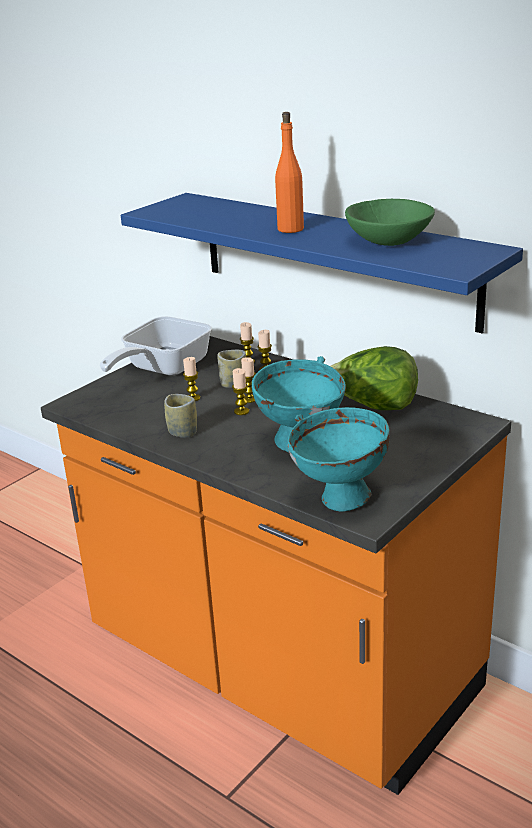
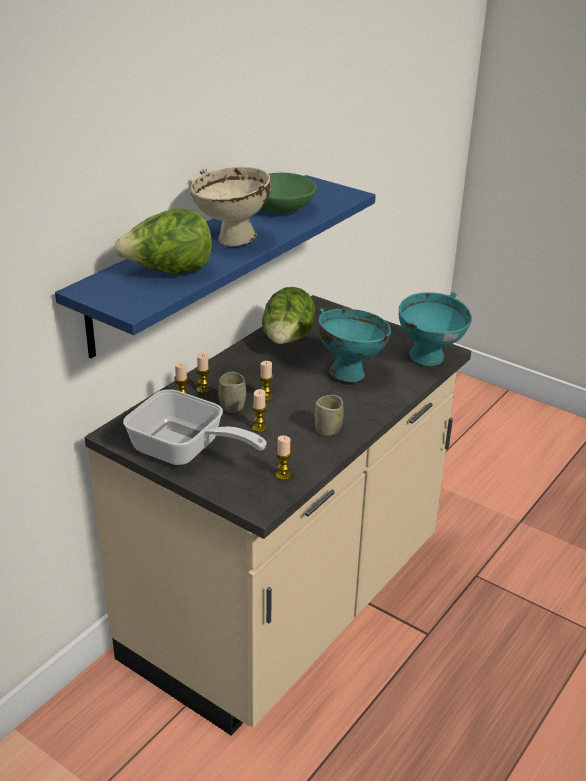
camera: 95 degrees left, 5 degrees up
orange counter [41,336,511,795] -> beige counter [84,295,471,736]
candle [232,368,249,415] -> candle moved to [276,436,292,480]
orange bottle [275,112,304,233] -> beige bowl [190,167,271,246]
none -> lettuce [114,209,212,274]

